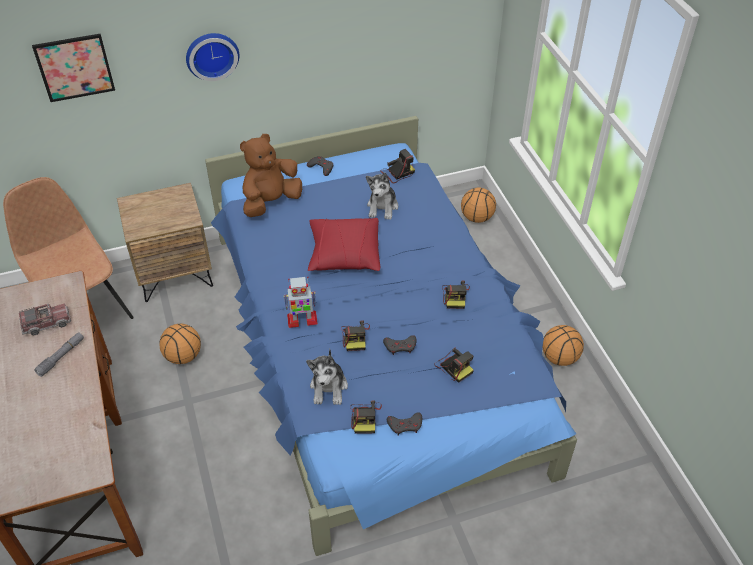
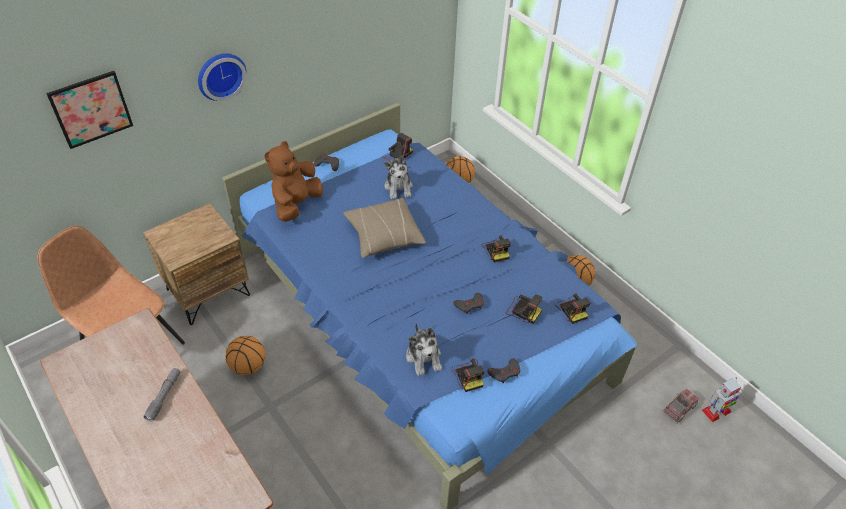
camera: 20 degrees left, 0 degrees up
toy truck [19,303,71,336] -> toy truck moved to [661,389,699,424]
toy robot [284,277,318,328] -> toy robot moved to [702,377,741,422]
red pillow [308,218,380,271] -> beige pillow [343,198,426,258]
camera [341,320,370,351] -> camera moved to [555,293,590,324]

